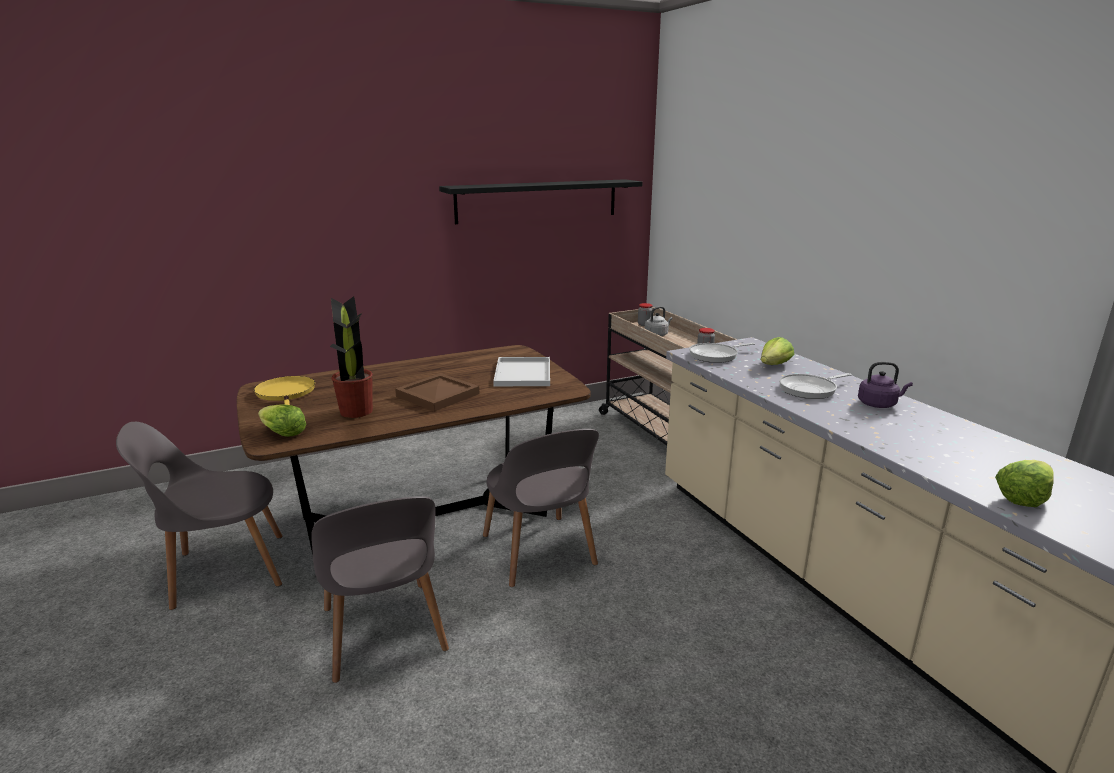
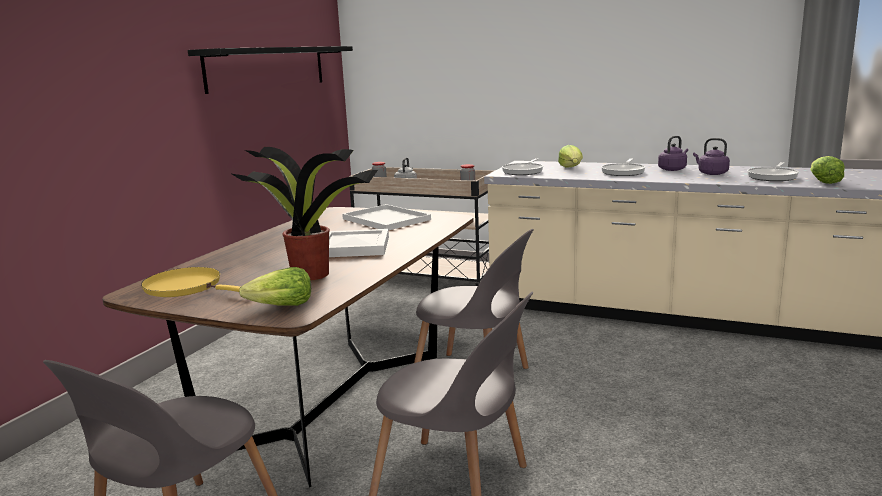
camera: 40 degrees left, 5 degrees down
brown tray [395,373,479,412] -> white tray [329,229,389,257]
none -> purple kettle [693,138,730,175]
none -> frying pan [747,162,799,181]

